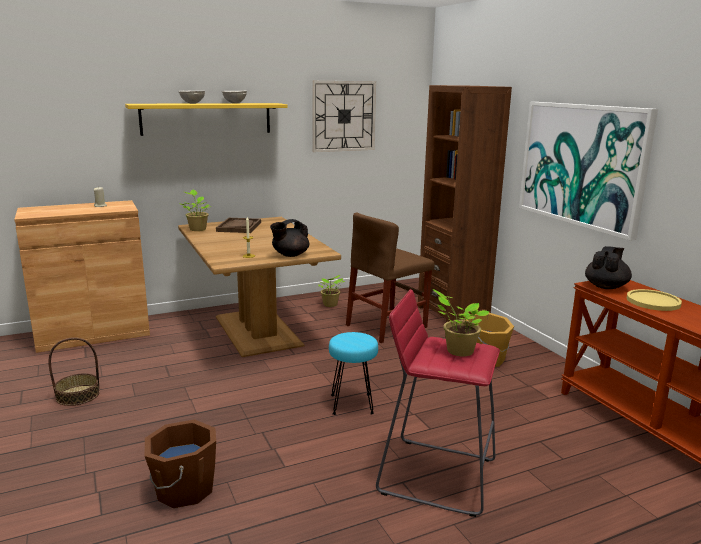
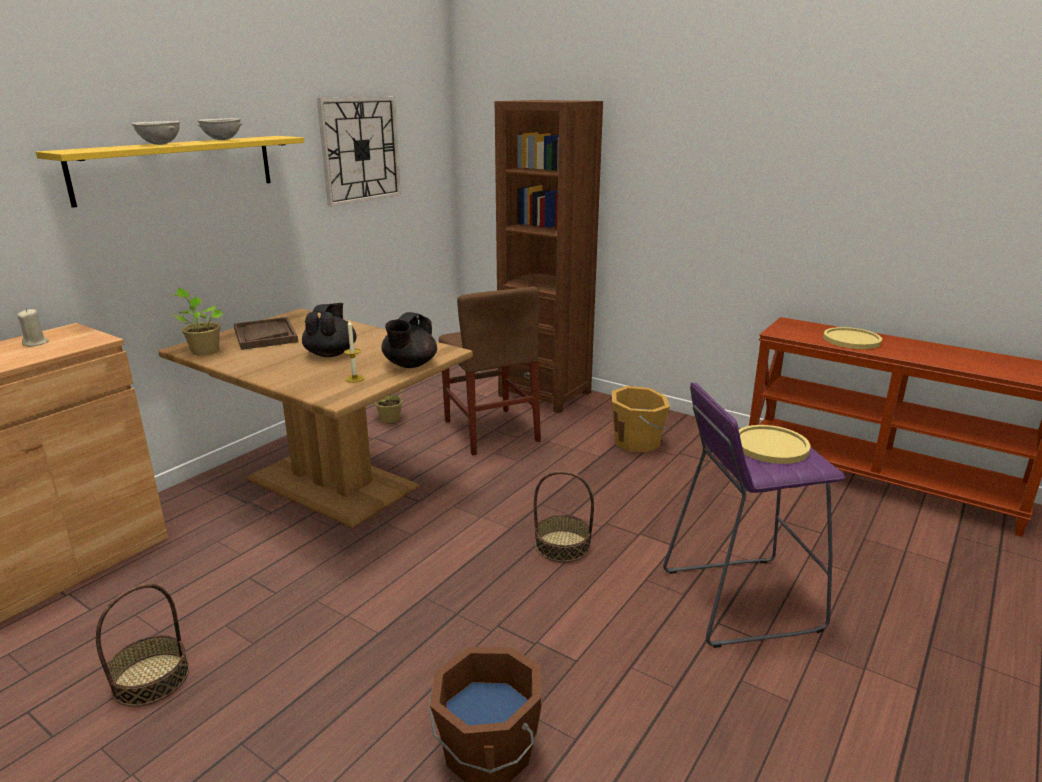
camera: 30 degrees left, 5 degrees up
turquoise stool [329,332,378,415] -> basket [534,471,594,562]
brown chair [346,212,434,343] -> brown chair turned 45 degrees counterclockwise [439,287,541,455]
red stool [376,289,500,517] -> purple stool [663,382,846,648]
potted plant [433,289,490,356] -> yellow plate [739,425,810,464]
picture [519,102,658,241] -> none
black teapot [585,246,632,289] -> black teapot moved to [302,303,357,357]

